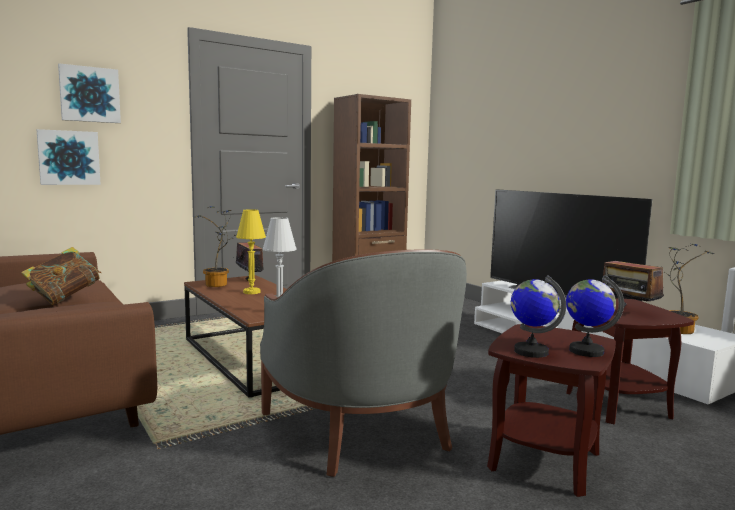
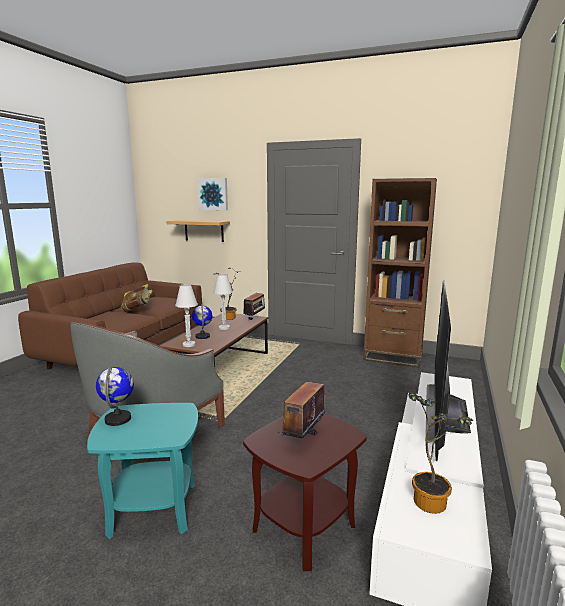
camera: 55 degrees right, 5 degrees up
picture [37,129,101,185] -> shelf [166,220,230,242]
yellow table lamp [236,209,266,294] -> white table lamp [213,274,233,330]
brown side table [487,324,616,497] -> turquoise side table [87,403,198,539]
globe [566,275,624,357] -> globe moved to [192,304,212,339]

